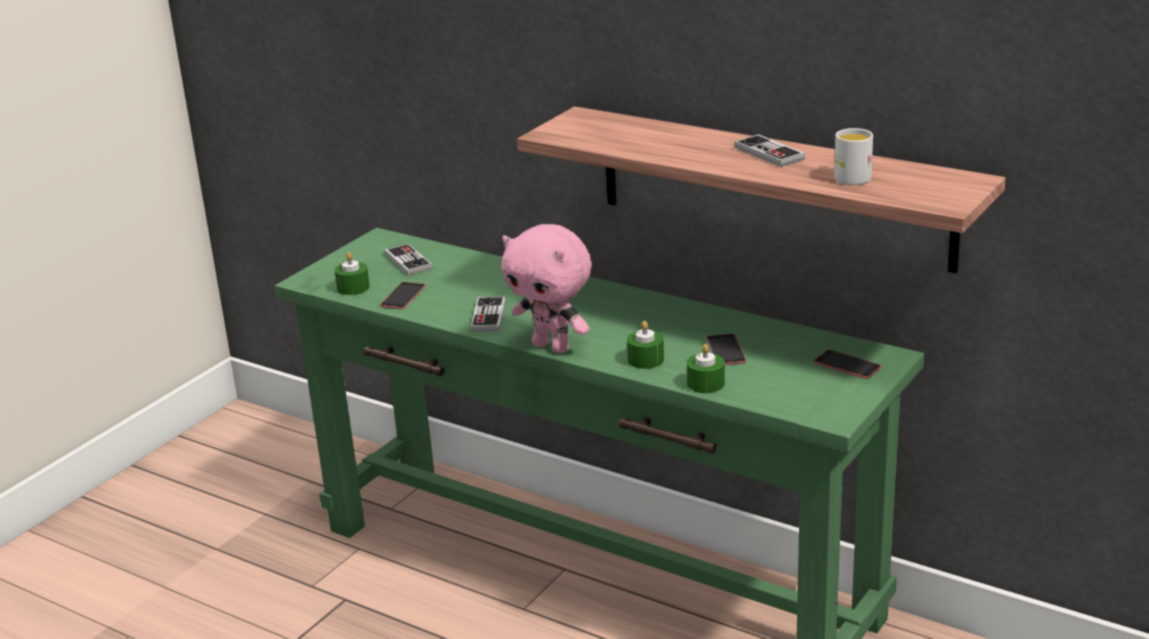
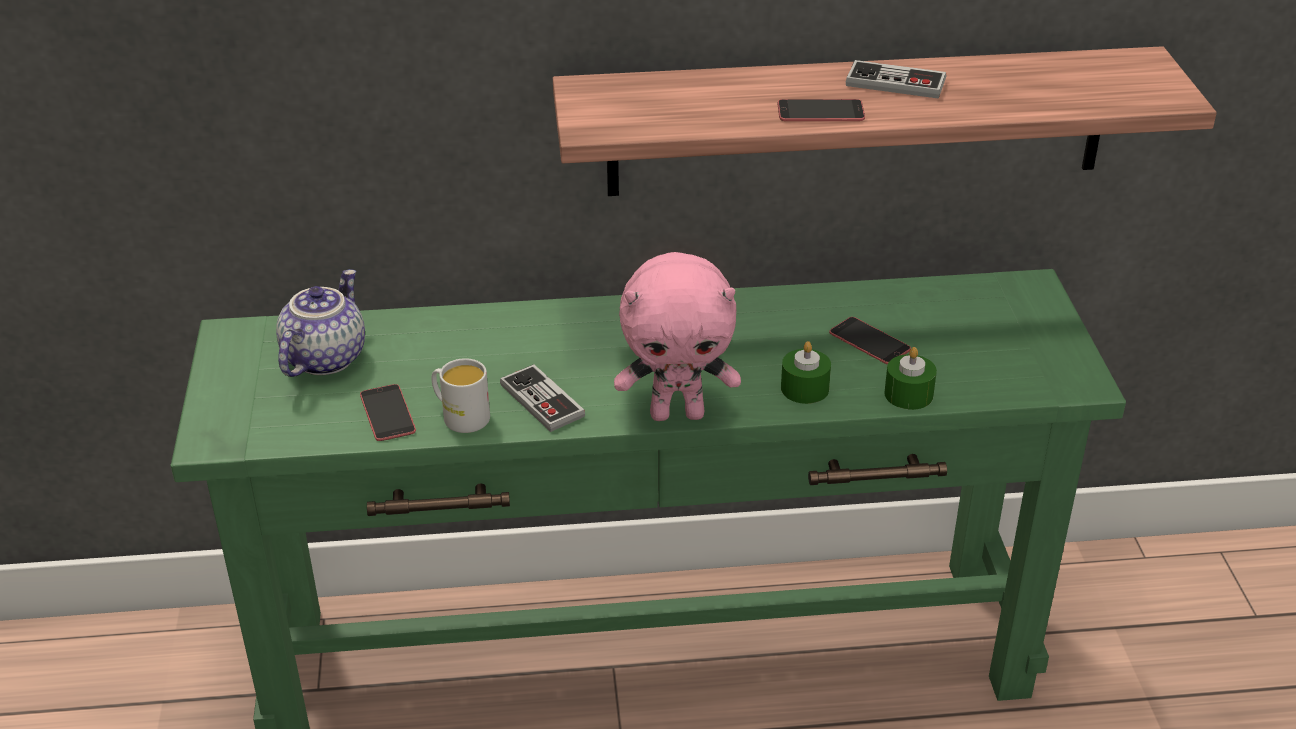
camera: 40 degrees left, 10 degrees up
green candle [335,252,370,295] -> none
game controller [385,244,433,276] -> teapot [276,269,365,377]
phone [814,350,881,379] -> phone moved to [778,99,865,121]
white mug [834,128,873,185] -> white mug moved to [431,358,490,433]

